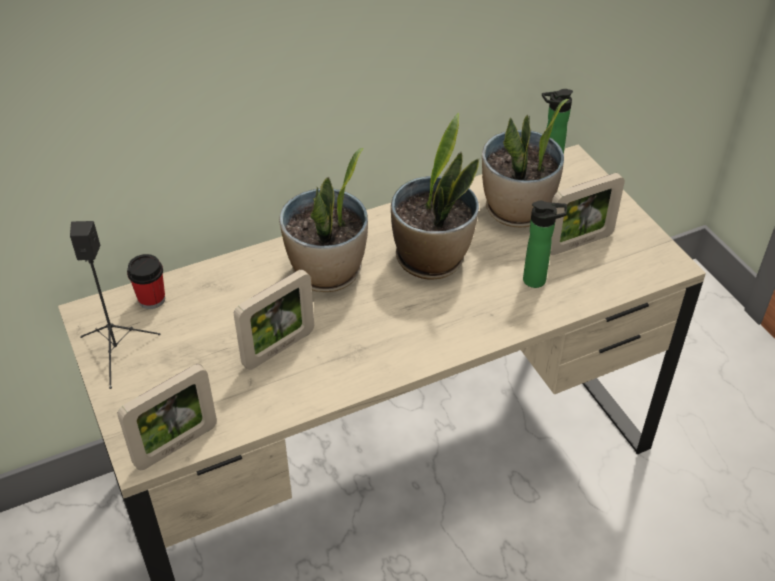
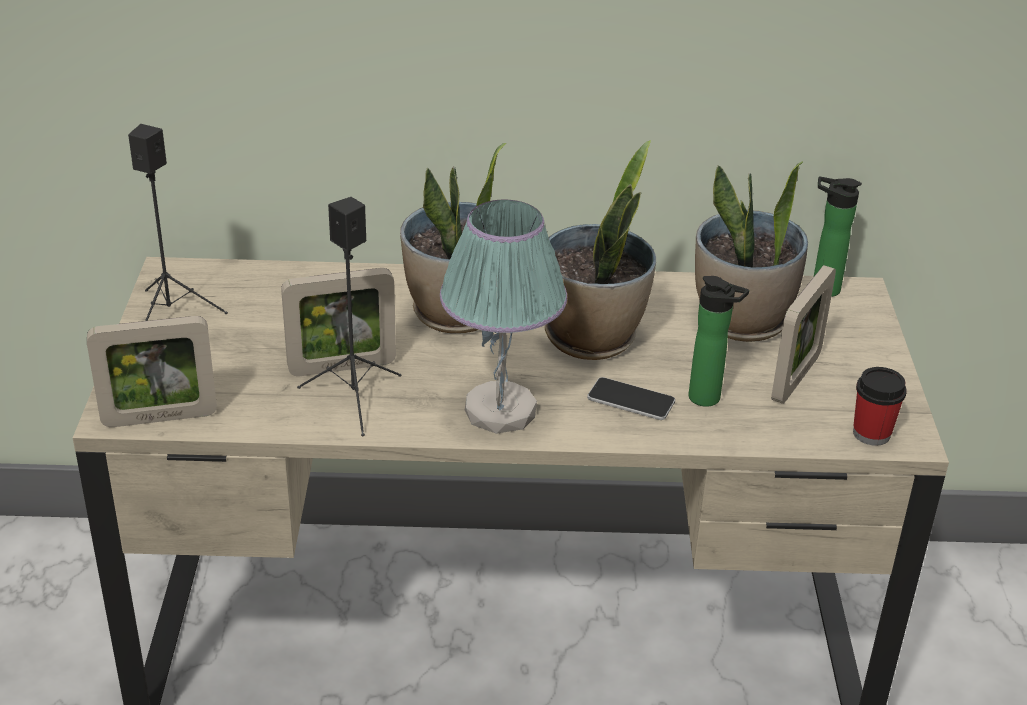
camera: 25 degrees right, 10 degrees down
cup [127,254,165,309] -> cup moved to [853,367,907,446]
picture frame [550,173,625,255] -> picture frame turned 60 degrees counterclockwise [771,265,836,404]
none -> black speaker [297,197,402,436]
none -> table lamp [440,200,567,434]
none -> phone [587,377,675,420]

